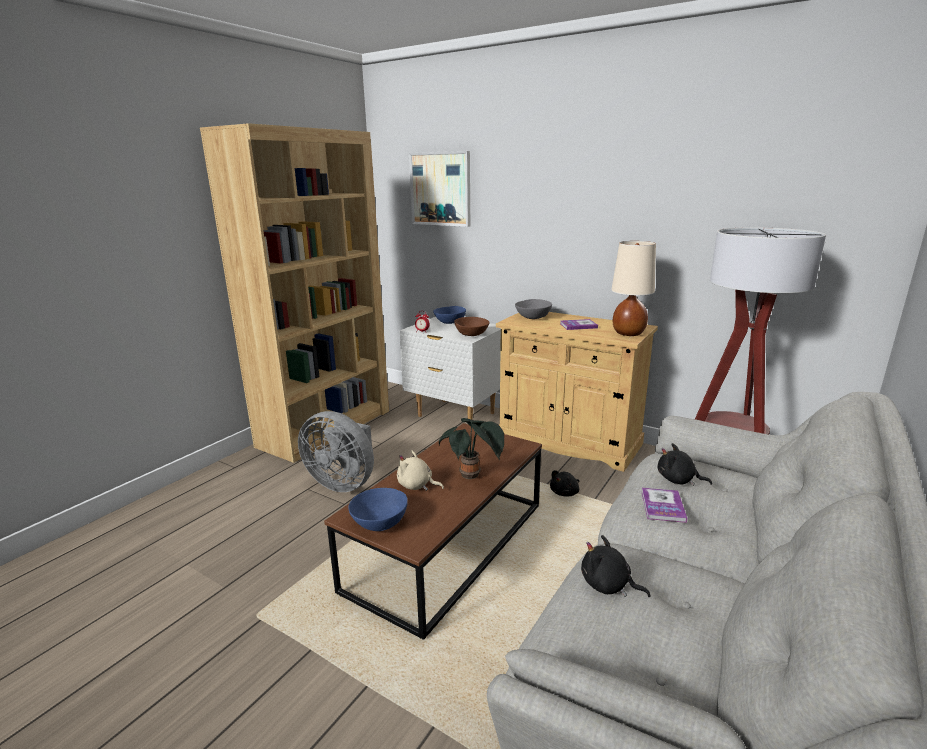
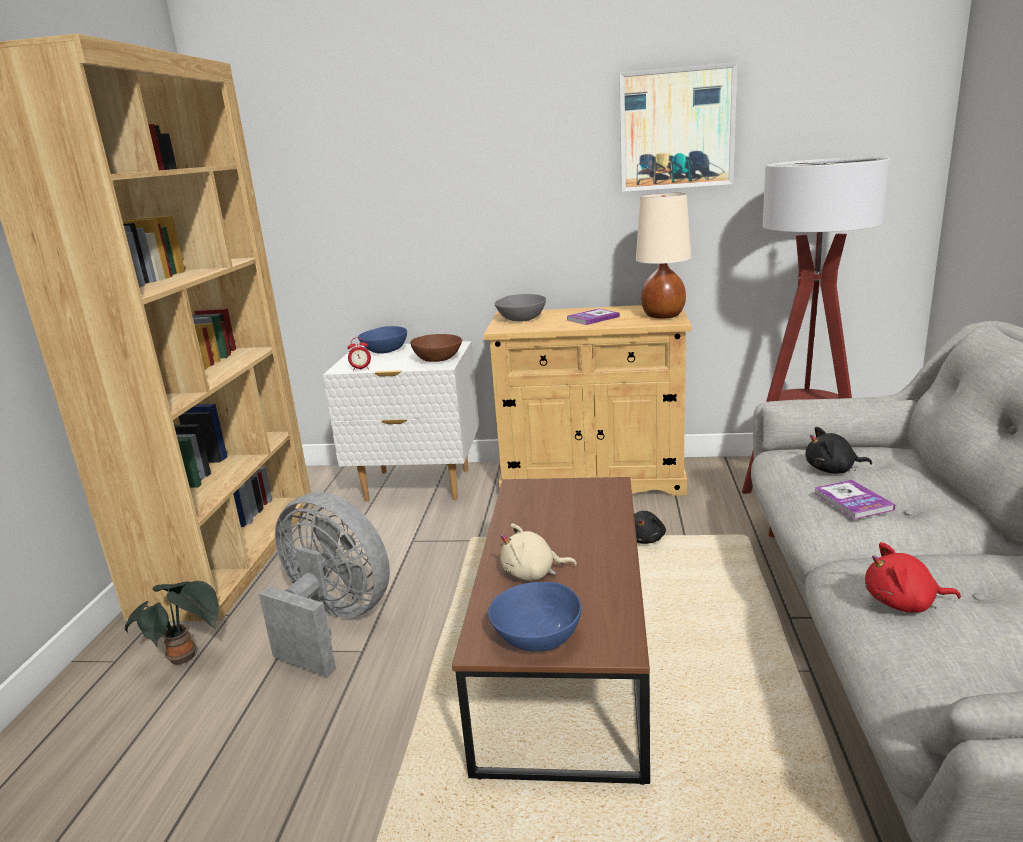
camera: 25 degrees left, 0 degrees up
grey fan [298,411,374,492] -> grey fan turned 150 degrees counterclockwise [259,492,390,676]
picture [409,151,470,227] -> picture moved to [619,62,737,192]
potted plant [439,418,504,479] -> potted plant moved to [125,581,219,665]
black plush toy [581,535,650,597] -> red plush toy [865,542,961,613]

